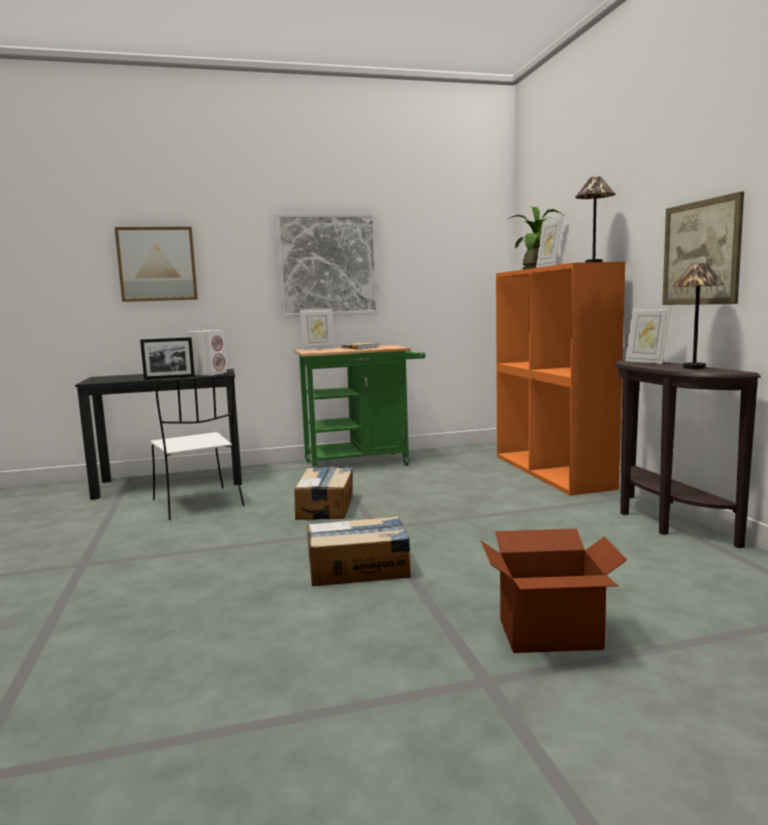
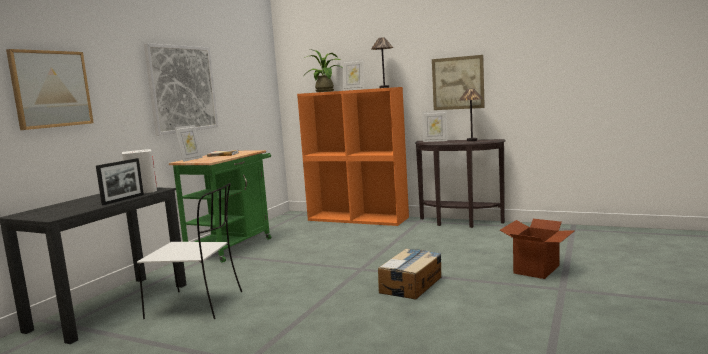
camera: 50 degrees left, 0 degrees up
cardboard box [294,466,353,520] -> none

